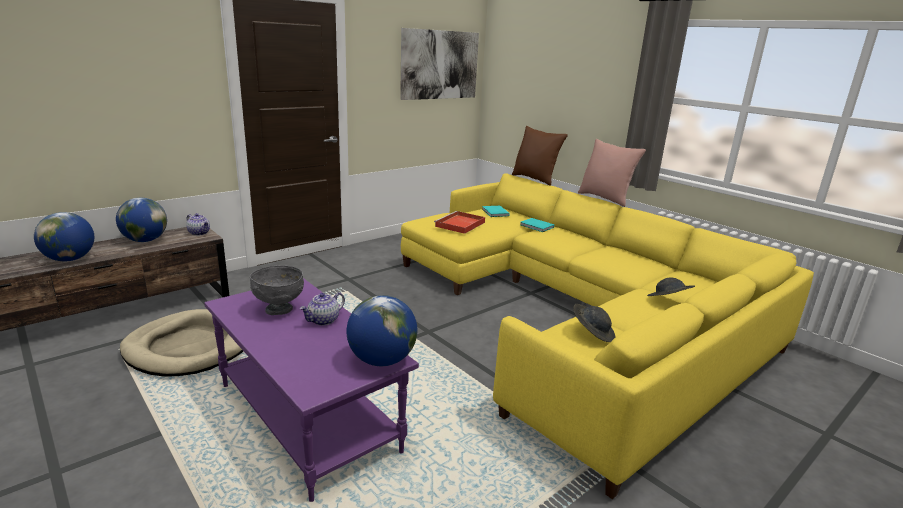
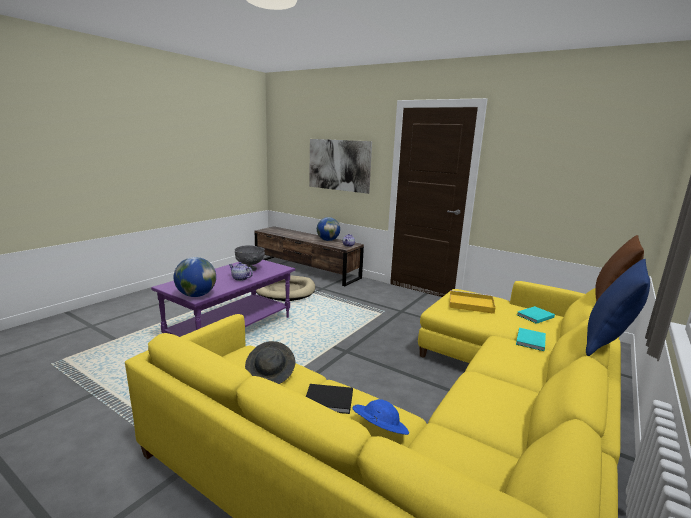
camera: 75 degrees right, 5 degrees down
globe [34,212,94,261] -> none
picture [400,28,479,100] -> picture moved to [309,139,372,194]
red tray [434,211,485,234] -> yellow tray [449,290,495,314]
pink pillow [578,139,646,207] -> blue pillow [586,259,650,356]
grey hat [647,277,695,296] -> blue hat [352,399,409,435]
none -> black book [306,384,353,414]

